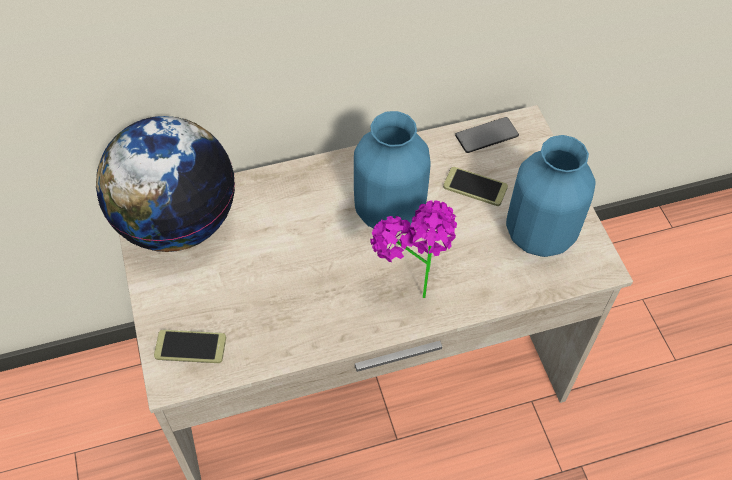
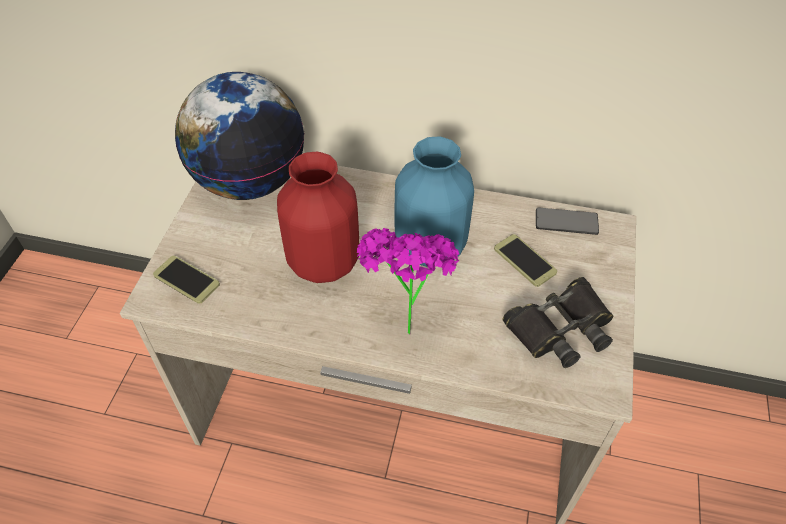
camera: 30 degrees right, 5 degrees down
blue vase [506,135,595,257] -> black binoculars [502,277,613,368]
none -> red vase [277,152,359,283]

